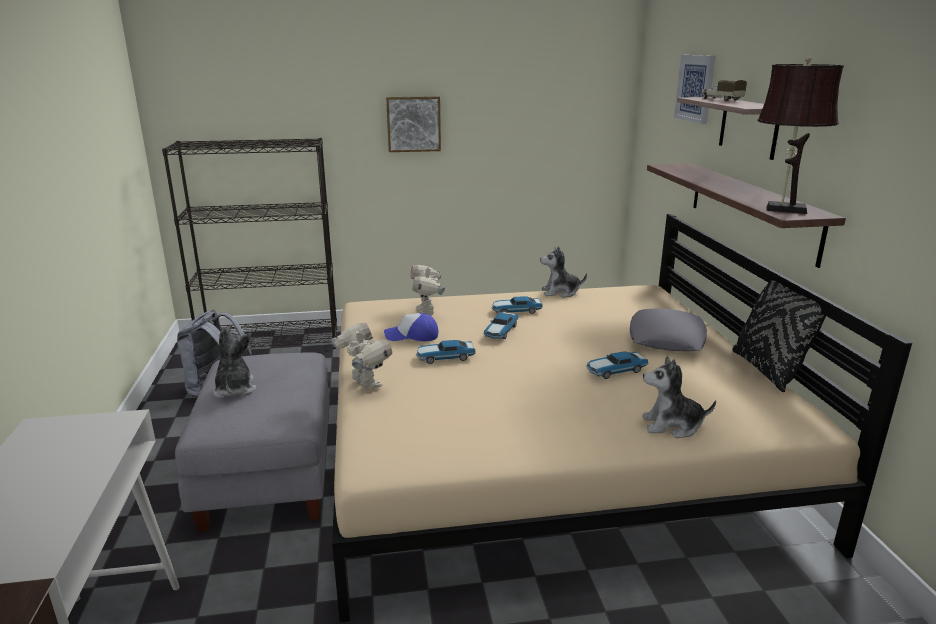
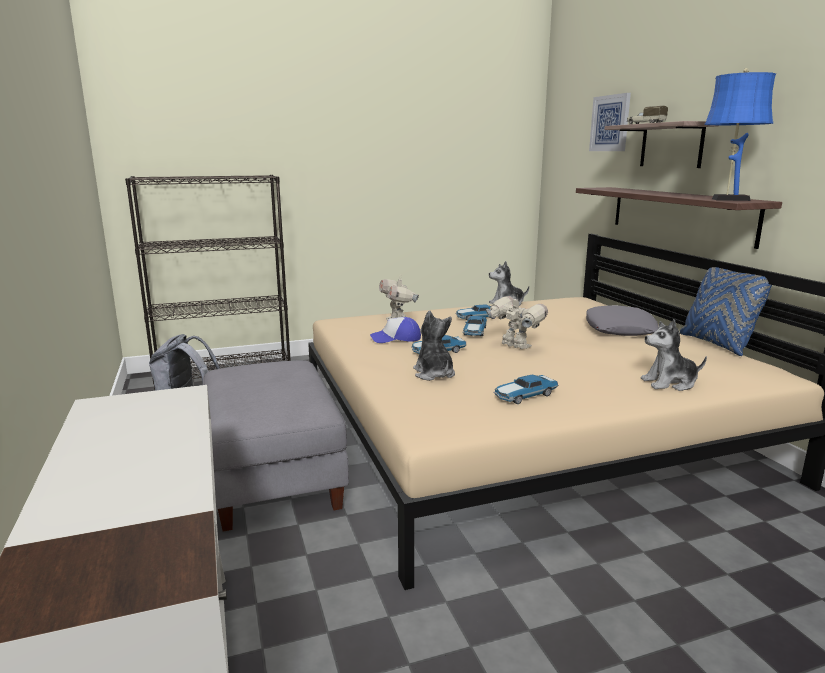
camera: 10 degrees left, 5 degrees down
plush toy [213,327,257,398] -> plush toy moved to [413,311,455,381]
toy robot [332,323,392,390] -> toy robot moved to [486,295,548,349]
picture [386,96,441,152] -> none
toy car [586,351,648,379] -> toy car moved to [493,375,558,404]
black pillow [732,270,826,392] -> blue pillow [679,267,772,356]
brown table lamp [757,57,844,214] -> blue table lamp [704,68,776,201]

